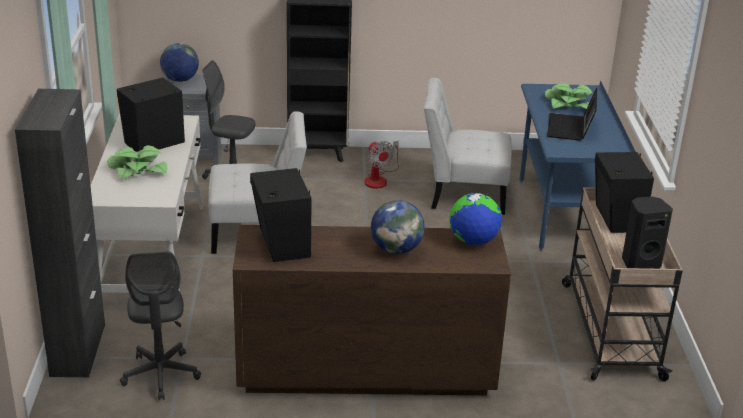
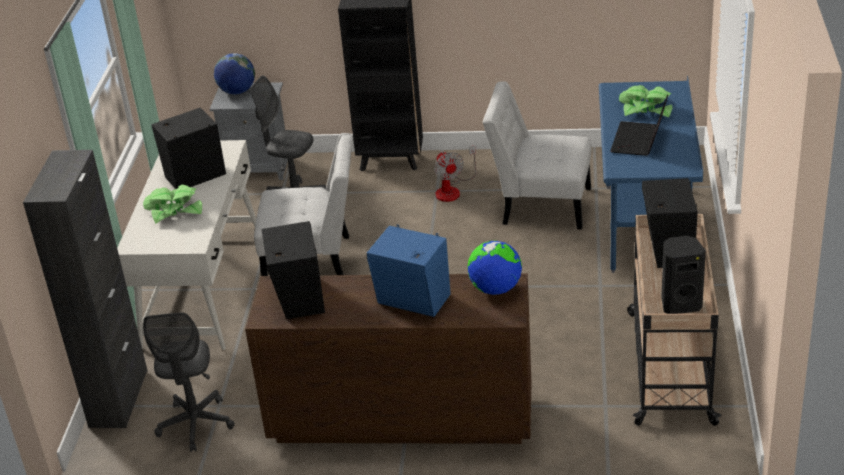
camera: 10 degrees right, 5 degrees up
globe [371,200,425,254] -> blue speaker [367,225,451,317]

